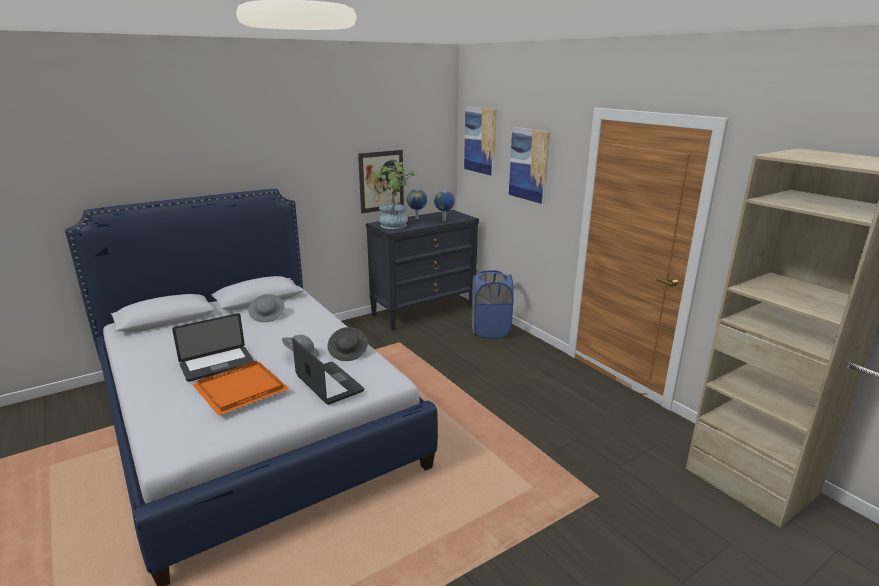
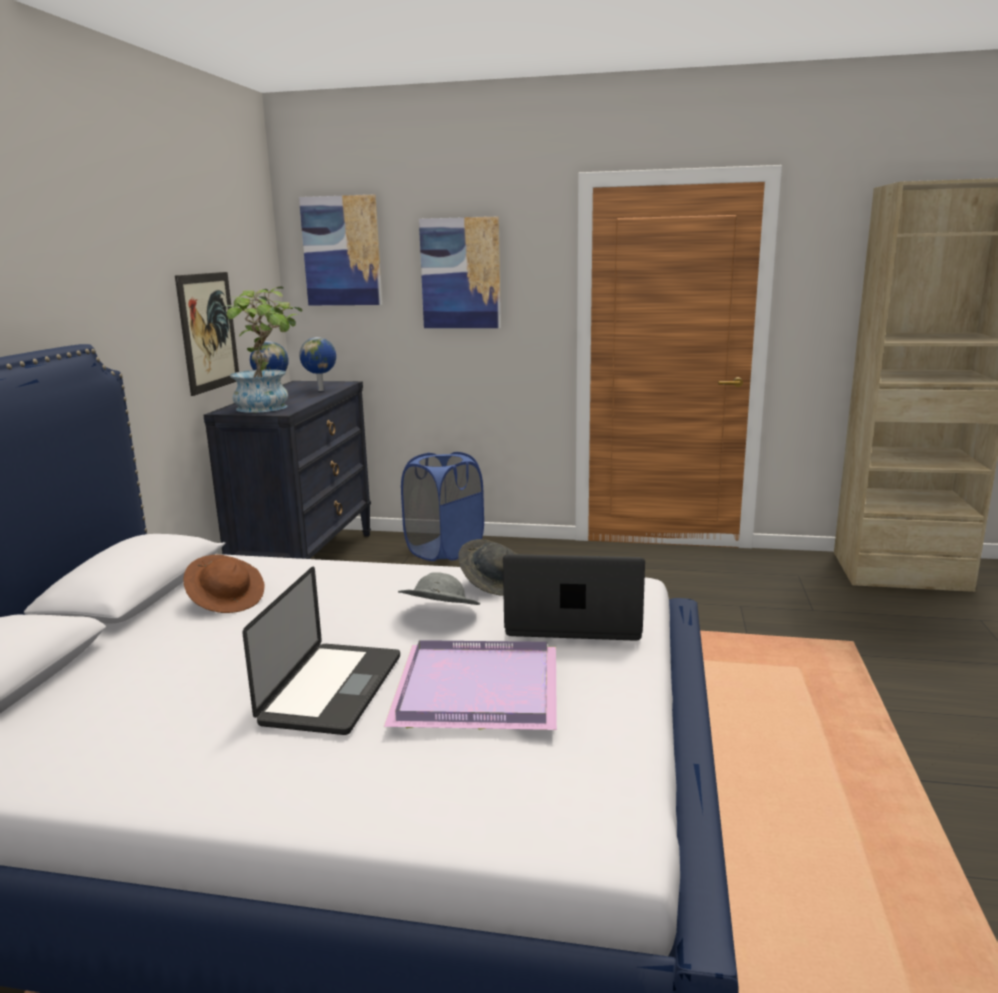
camera: 45 degrees left, 5 degrees down
orange tray [192,361,290,416] -> purple tray [384,640,557,730]
grey hat [248,294,284,322] -> brown hat [184,554,265,613]

